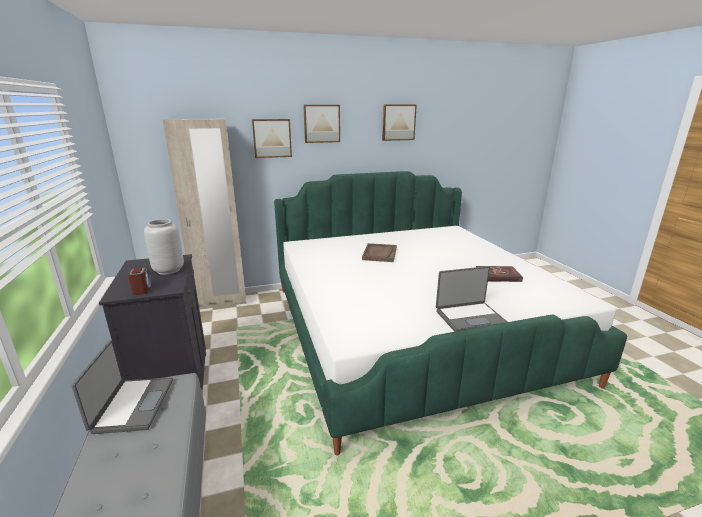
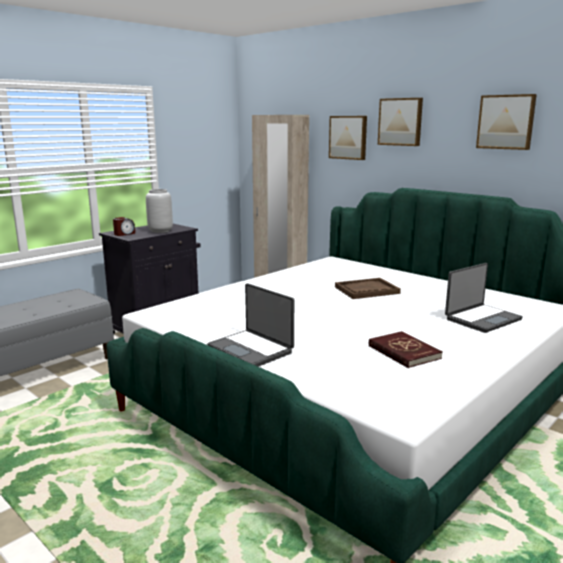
camera: 60 degrees right, 5 degrees down
laptop [72,340,173,434] -> laptop moved to [445,263,523,333]

